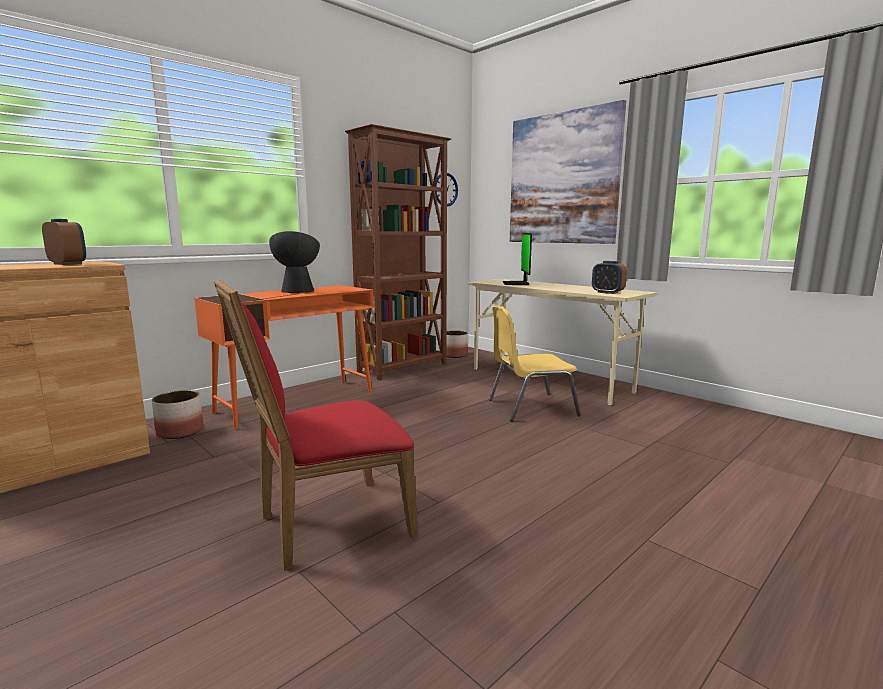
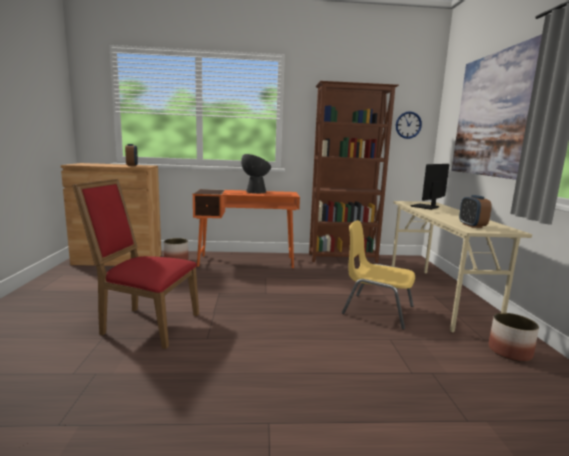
camera: 40 degrees right, 0 degrees up
planter [446,330,468,358] -> planter moved to [488,313,539,362]

